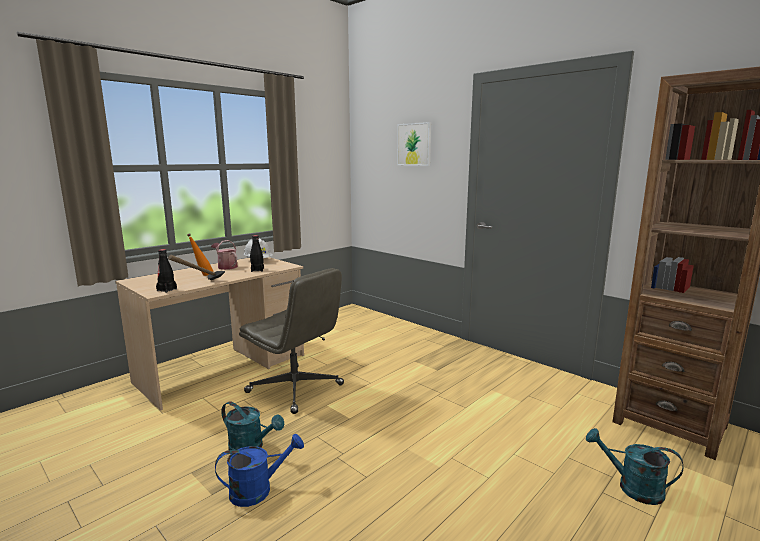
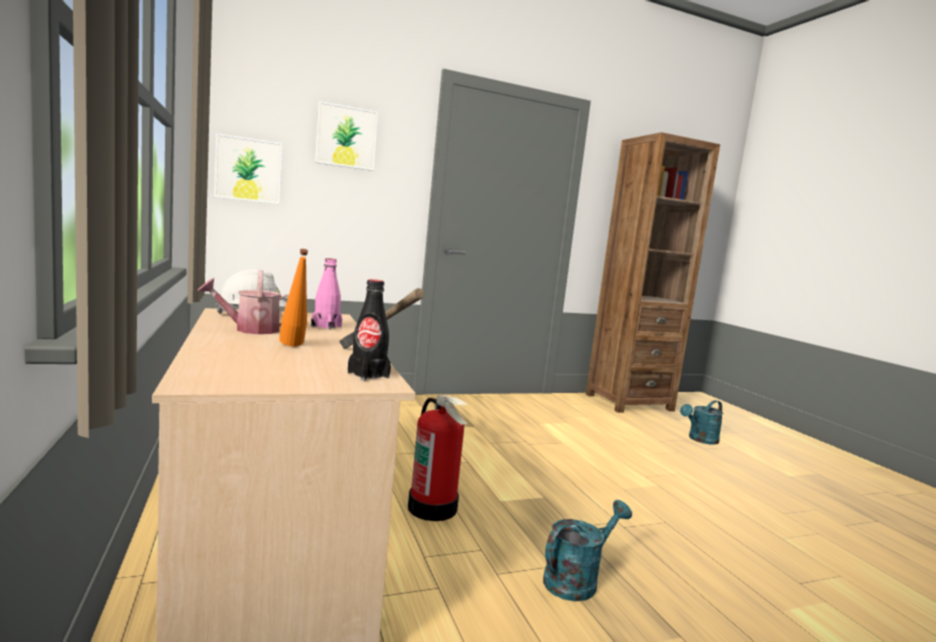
camera: 65 degrees left, 5 degrees down
blue watering can [215,434,304,507] -> none
grey office chair [239,268,344,414] -> fire extinguisher [408,395,468,521]
black bottle [250,235,264,272] -> pink bottle [311,258,342,330]
none -> picture [214,133,282,204]

